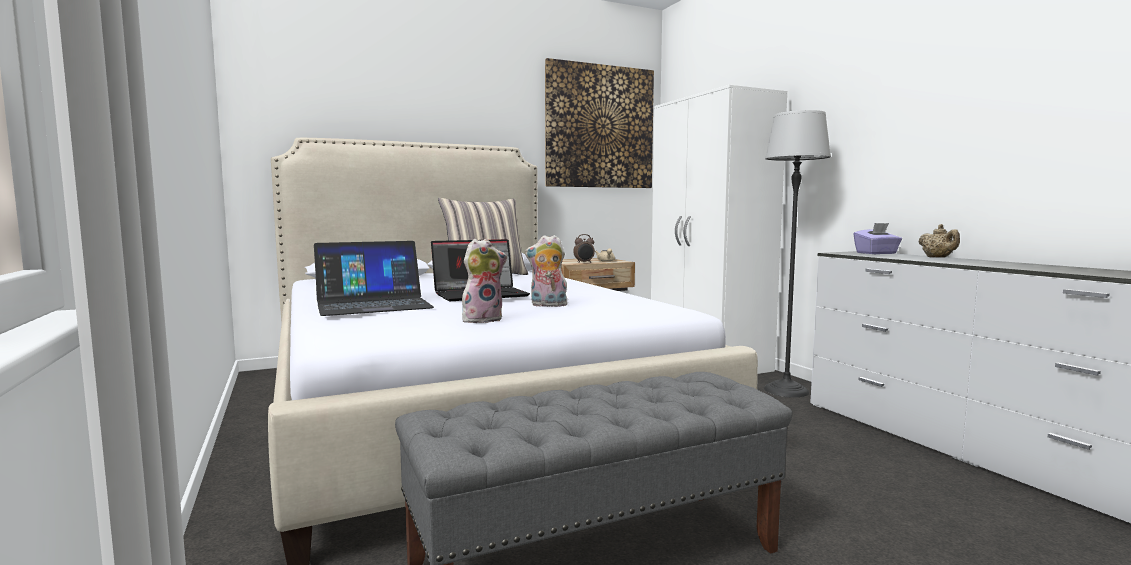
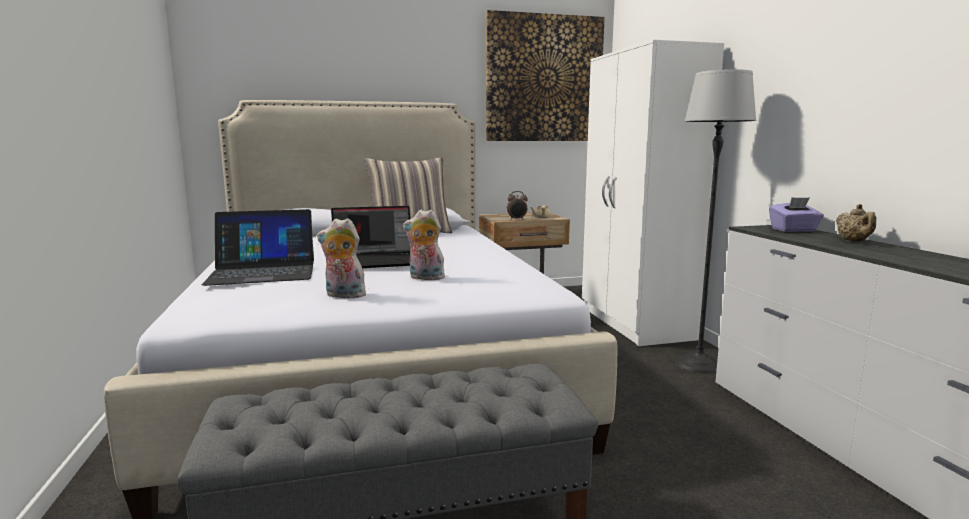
camera: 10 degrees right, 5 degrees up
plush toy [462,239,507,323] -> plush toy turned 150 degrees counterclockwise [317,218,366,298]

